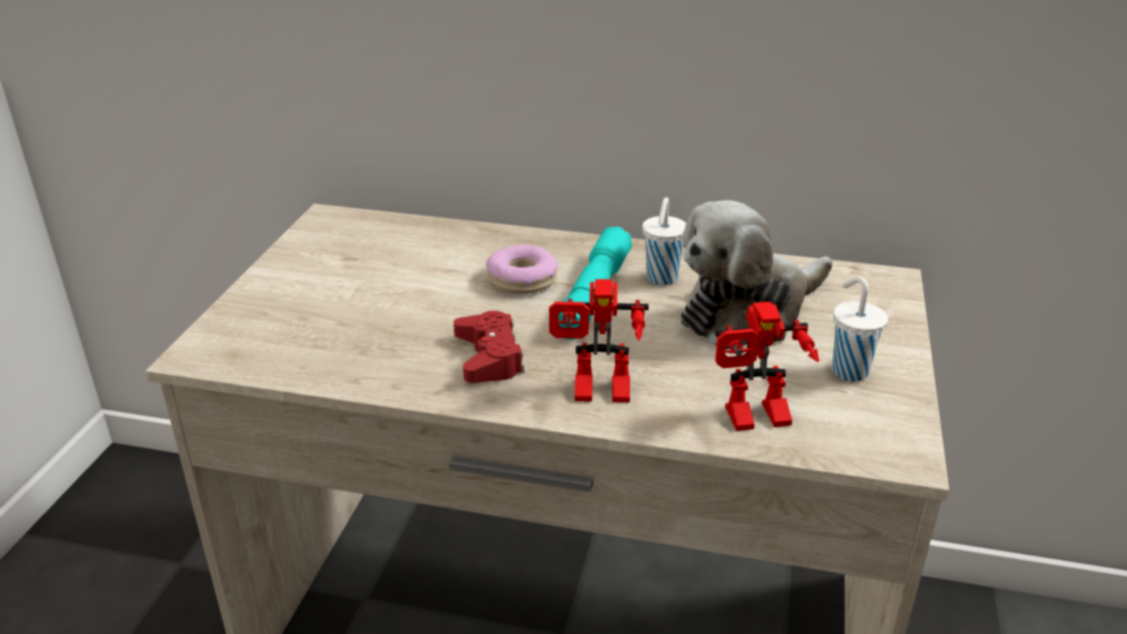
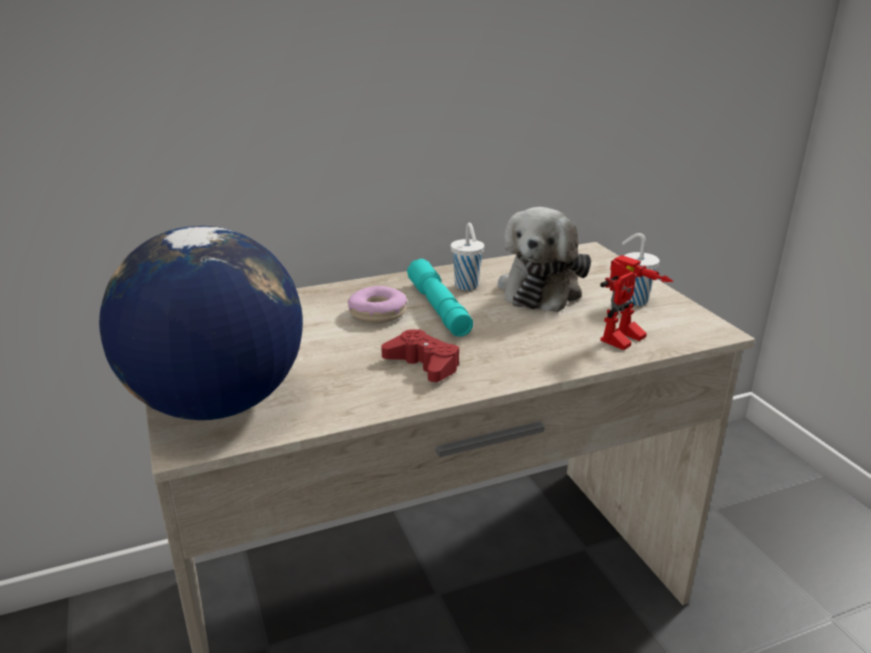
camera: 35 degrees left, 5 degrees down
toy robot [549,279,649,402] -> none
none -> globe [99,226,303,420]

